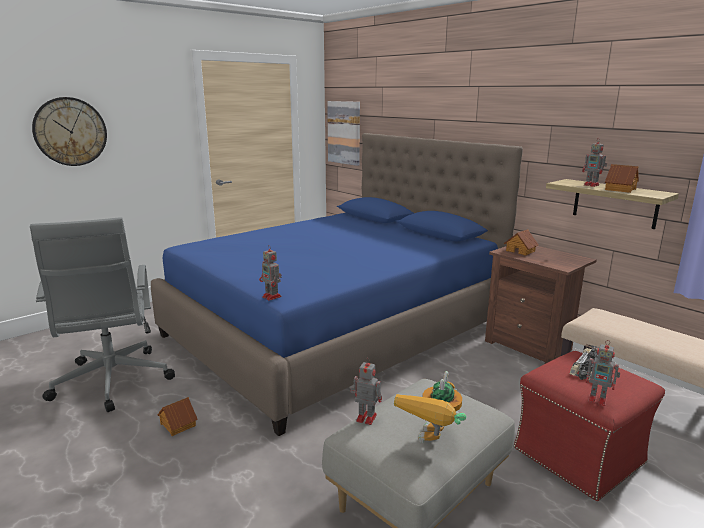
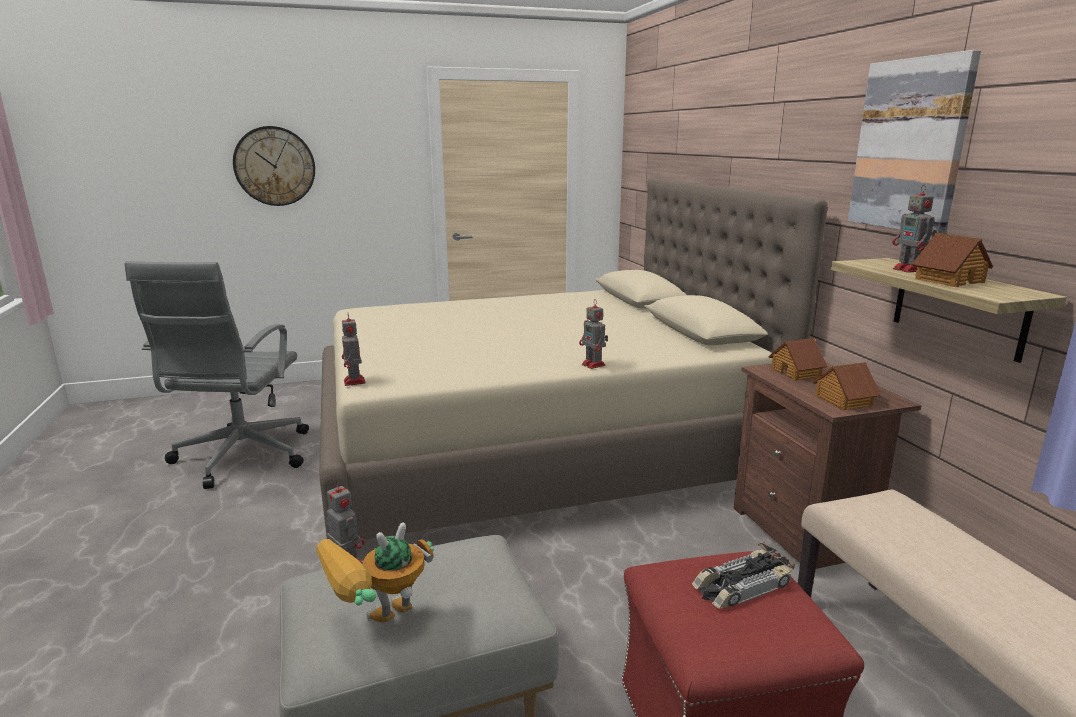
camera: 25 degrees right, 0 degrees up
blue bed [151,133,523,436] -> beige bed [319,178,828,540]
toy house [158,397,198,436] -> toy house moved to [813,362,881,410]
picture [327,101,360,166] -> picture moved to [848,50,981,235]
toy robot [586,340,620,406] -> toy robot moved to [579,299,608,369]

